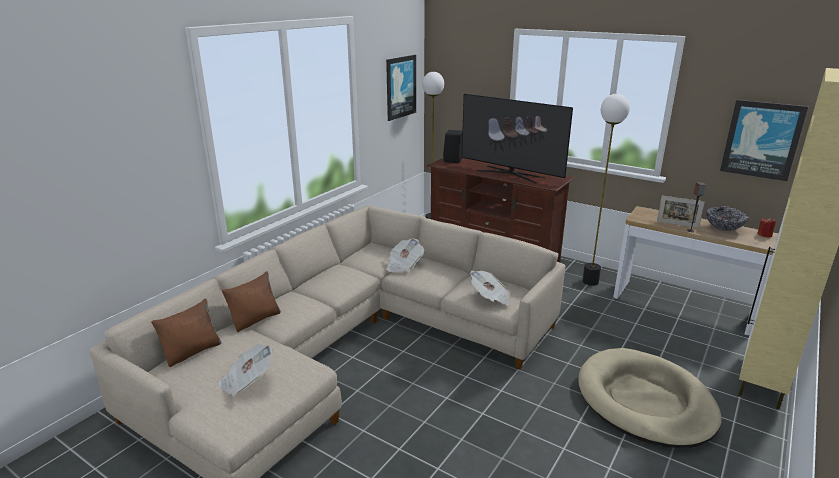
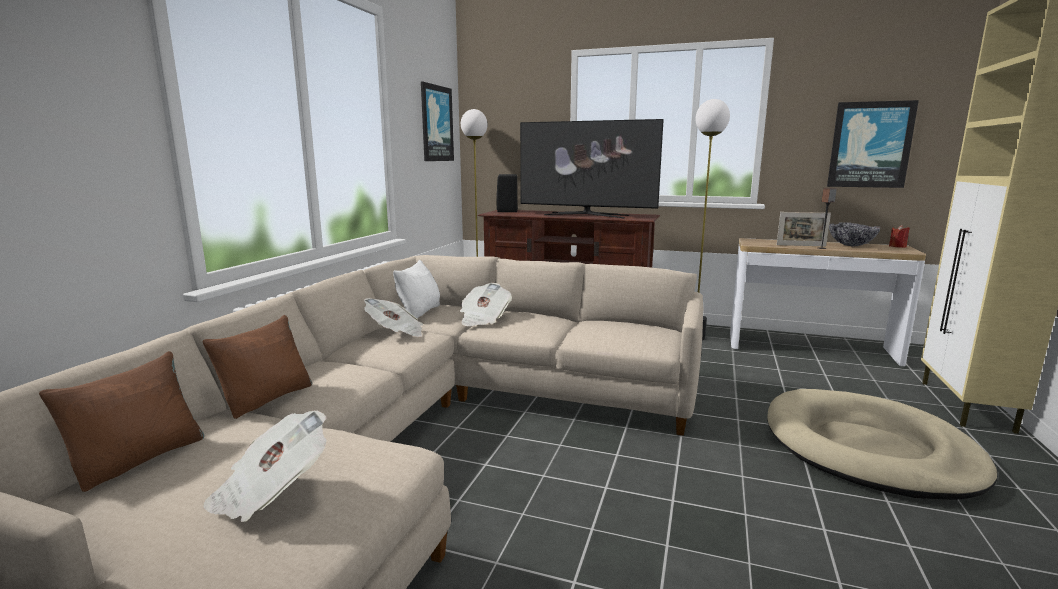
camera: 15 degrees left, 10 degrees down
newspaper [470,271,509,306] -> newspaper moved to [364,298,423,337]
none -> white pillow [393,260,440,318]

